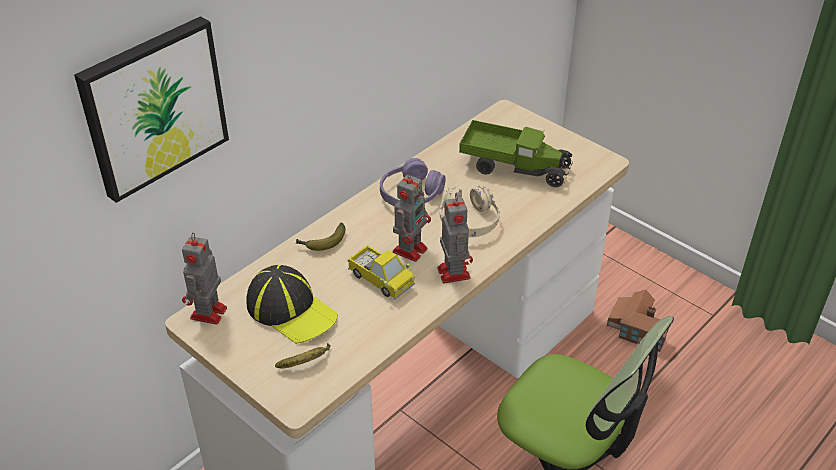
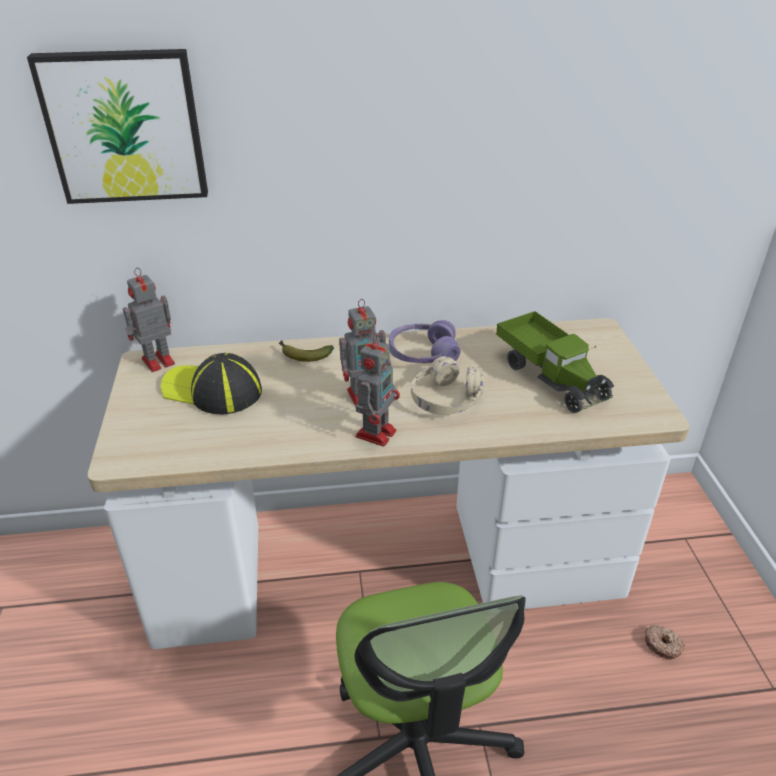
camera: 40 degrees right, 5 degrees down
cap [246,265,338,344] -> cap turned 120 degrees clockwise [161,353,262,415]
banana [275,343,330,369] -> none
toy truck [348,245,415,299] -> none
toy house [607,290,670,352] -> donut [645,625,685,659]

